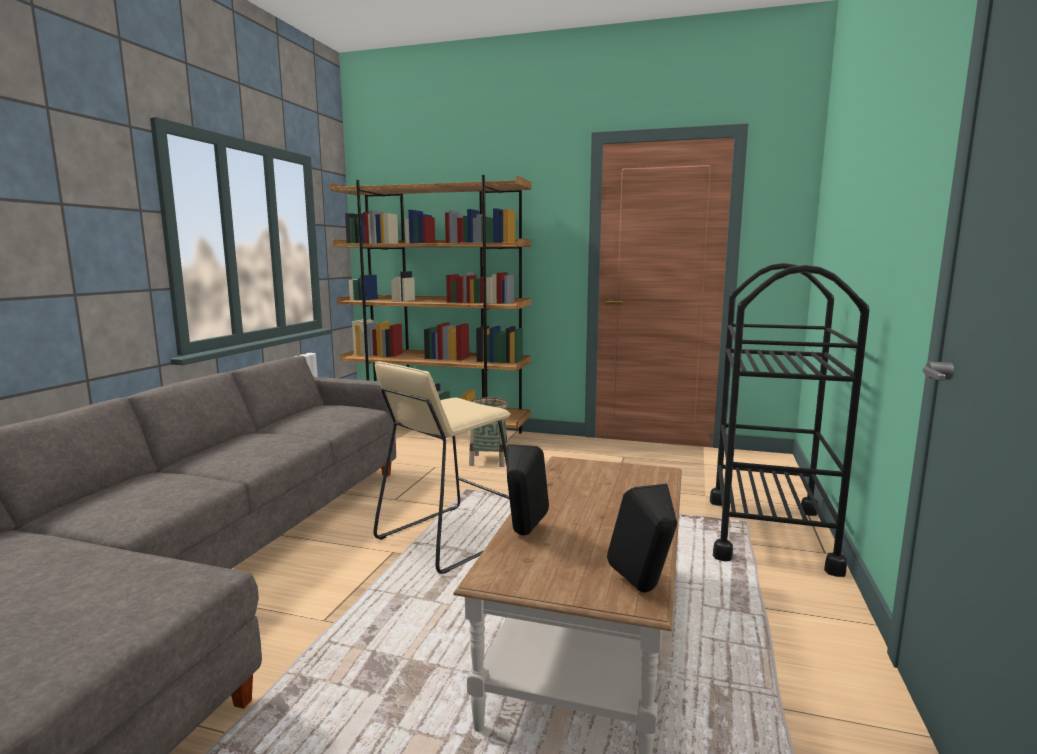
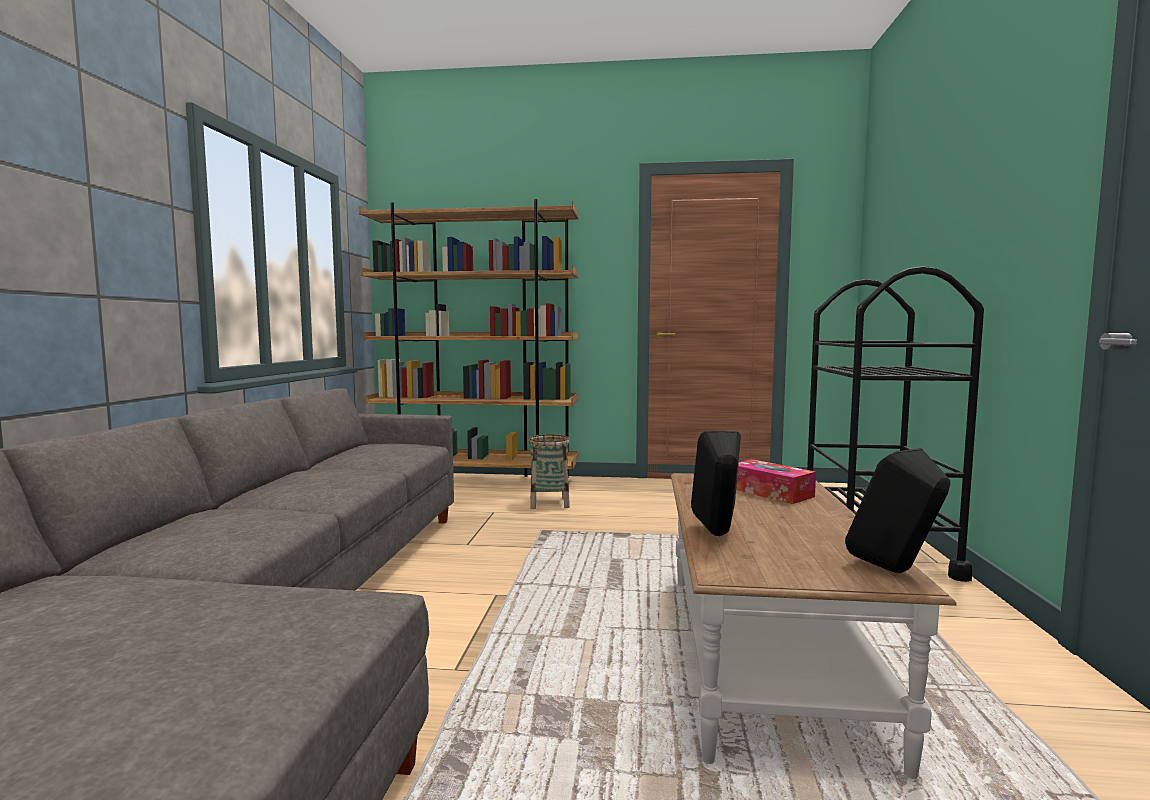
camera: 10 degrees left, 5 degrees down
beige stool [373,361,511,574] -> none
none -> tissue box [736,459,816,504]

